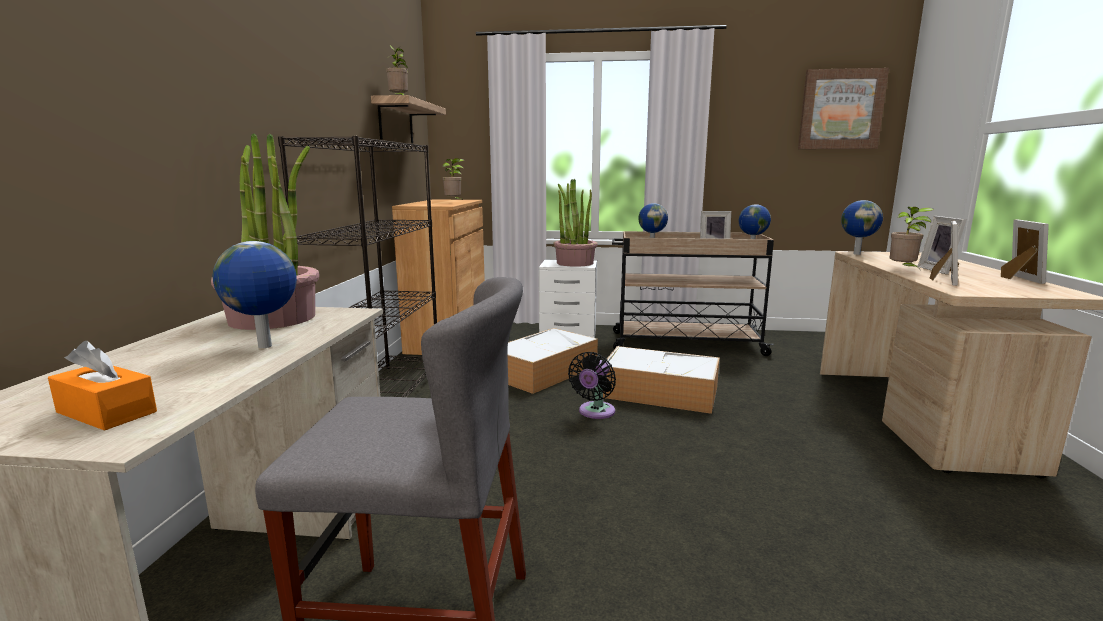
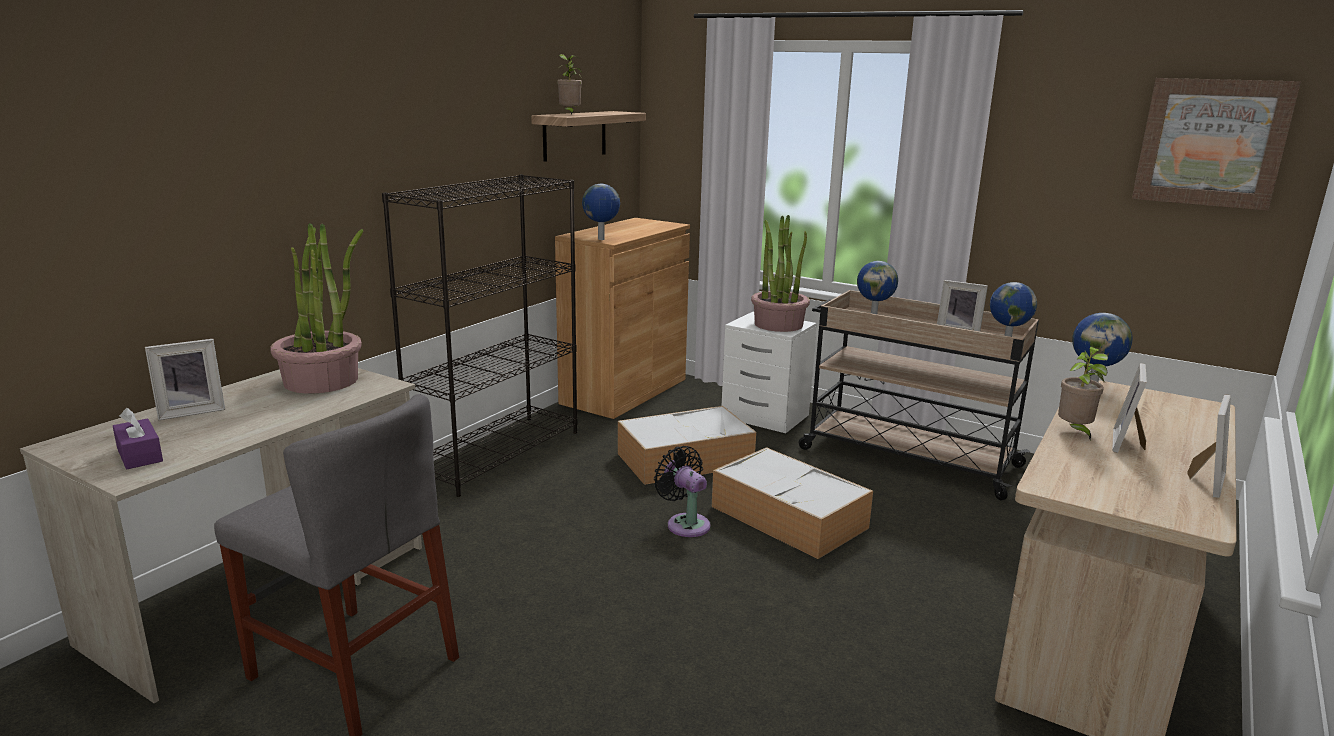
camera: 25 degrees right, 5 degrees up
orange tissue box [48,341,157,431] -> purple tissue box [113,408,163,469]
globe [212,241,297,348] -> globe moved to [582,184,620,240]
potted plant [442,158,464,201] -> none
black fan [568,352,616,419] -> black fan turned 90 degrees clockwise [654,446,711,537]
picture frame [930,221,958,286] -> picture frame moved to [145,339,225,421]

